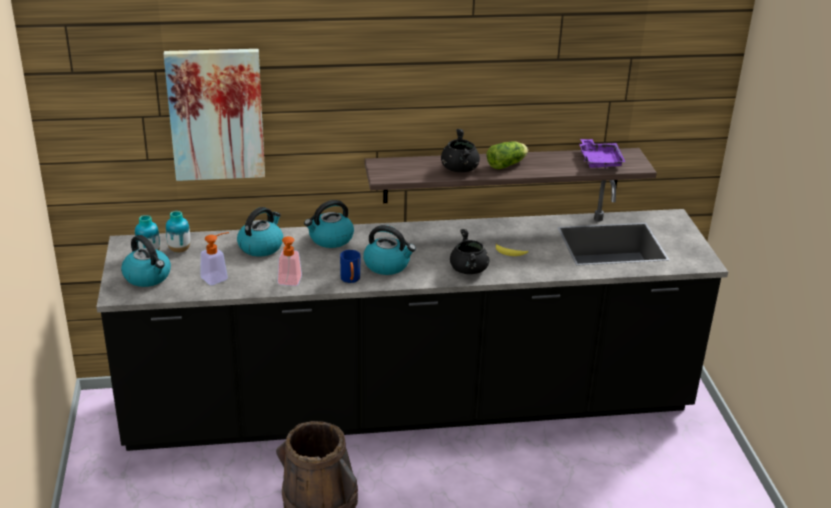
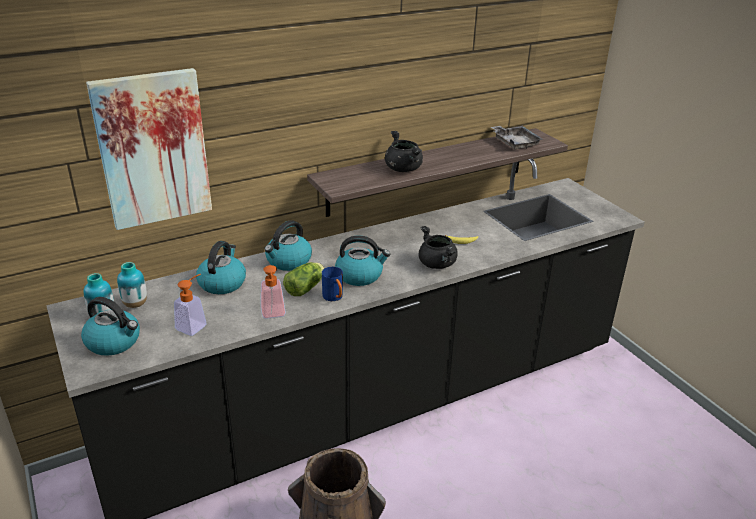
camera: 20 degrees left, 0 degrees up
lettuce [487,141,528,169] -> lettuce moved to [283,262,324,296]
purple tray [579,139,625,169] -> grey tray [491,126,544,150]

